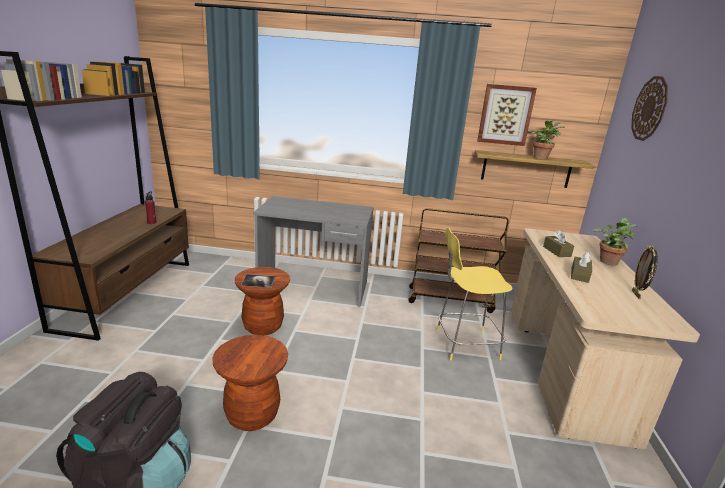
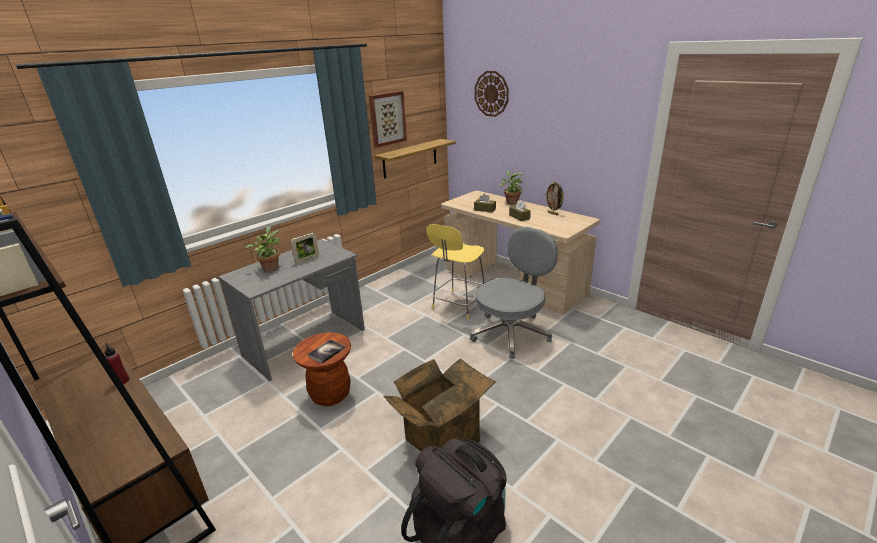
camera: 50 degrees left, 5 degrees up
brown stool [212,335,288,431] -> cardboard box [383,358,496,451]
brown cart [408,208,509,313] -> none
potted plant [528,120,565,160] -> potted plant moved to [245,227,280,272]
none -> picture frame [291,233,319,264]
none -> grey office chair [470,227,558,359]

